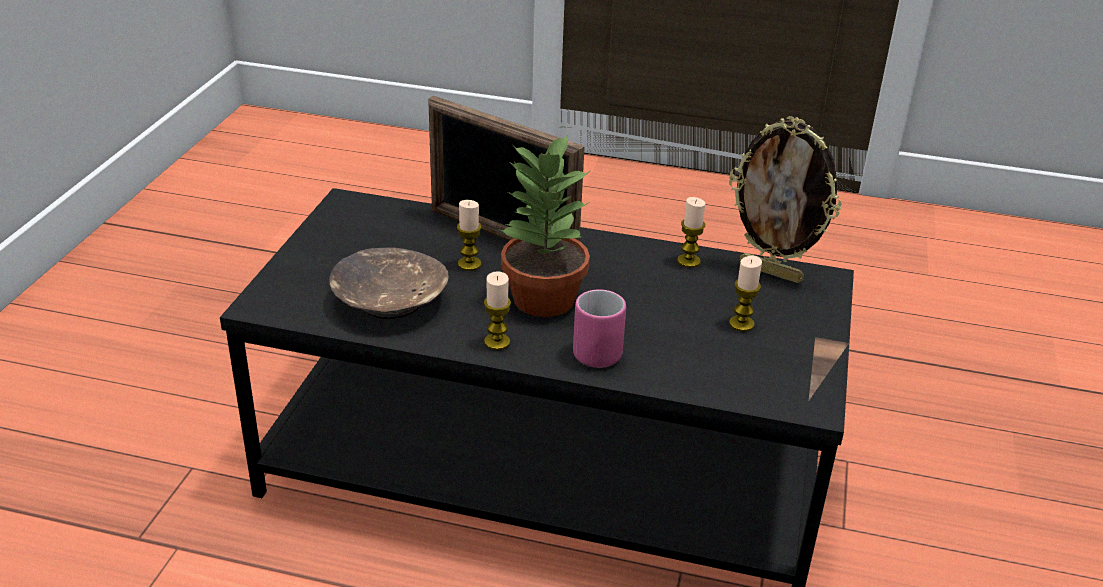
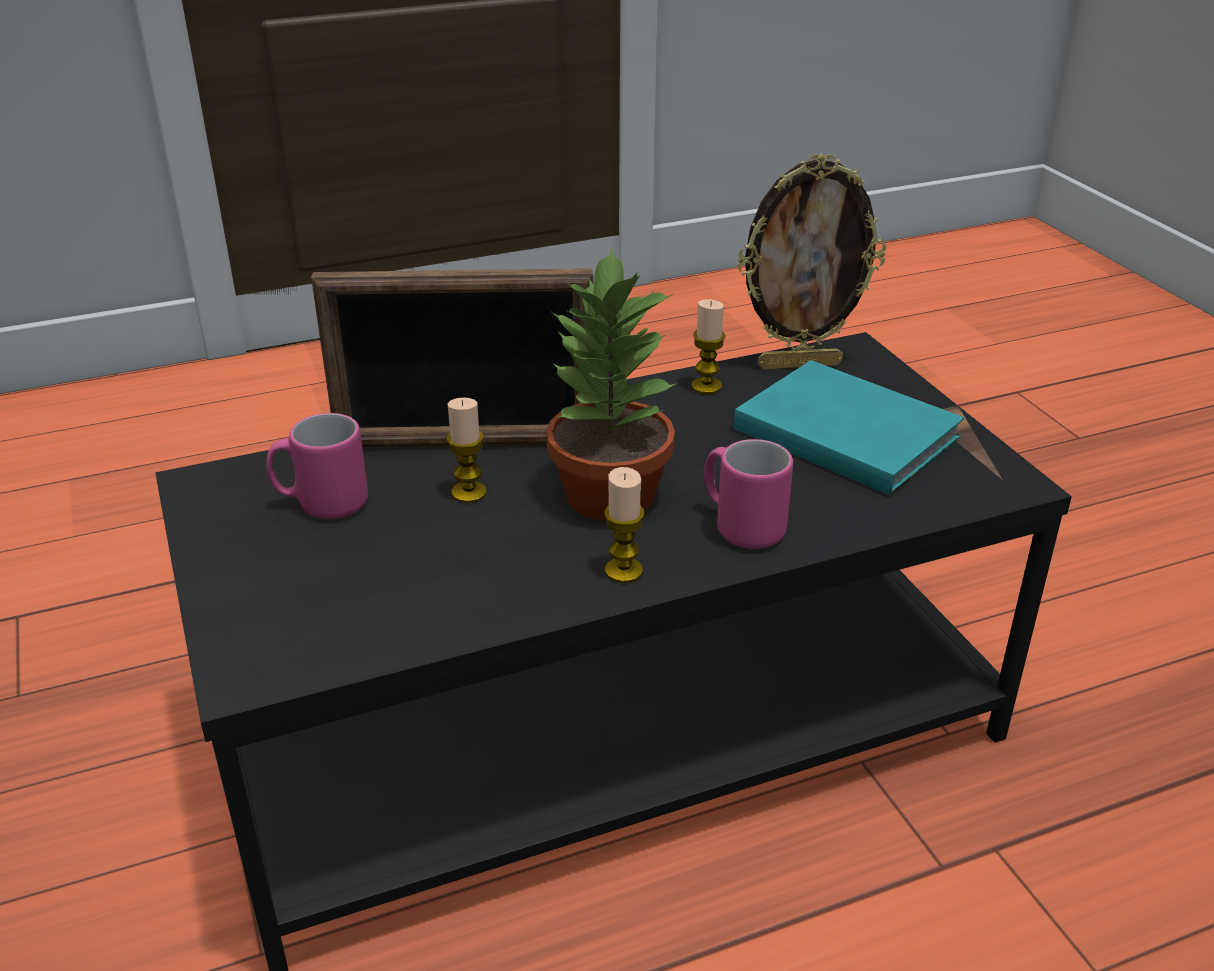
camera: 35 degrees left, 0 degrees up
brown bowl [329,247,449,319] -> none
candle [729,256,762,332] -> turquoise book [734,360,964,495]
none -> pink mug [266,413,368,519]

